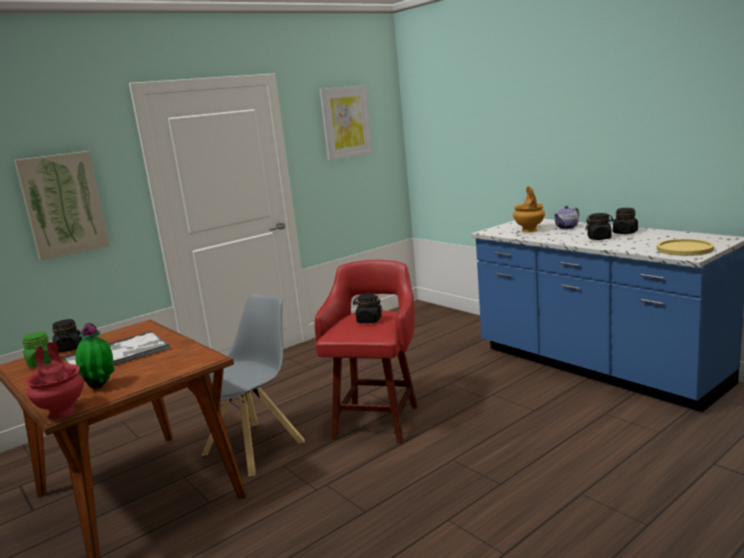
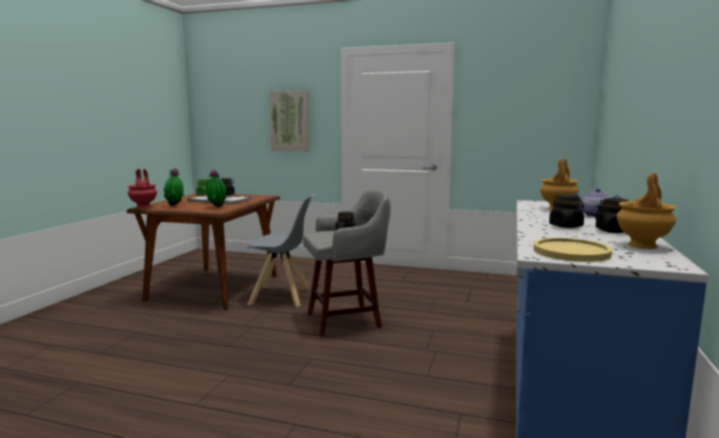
camera: 55 degrees right, 5 degrees down
red stool [315,260,418,443] -> grey stool [303,190,391,336]
picture [319,85,373,160] -> none
none -> potted plant [206,169,227,207]
none -> brown vase [616,173,677,249]

